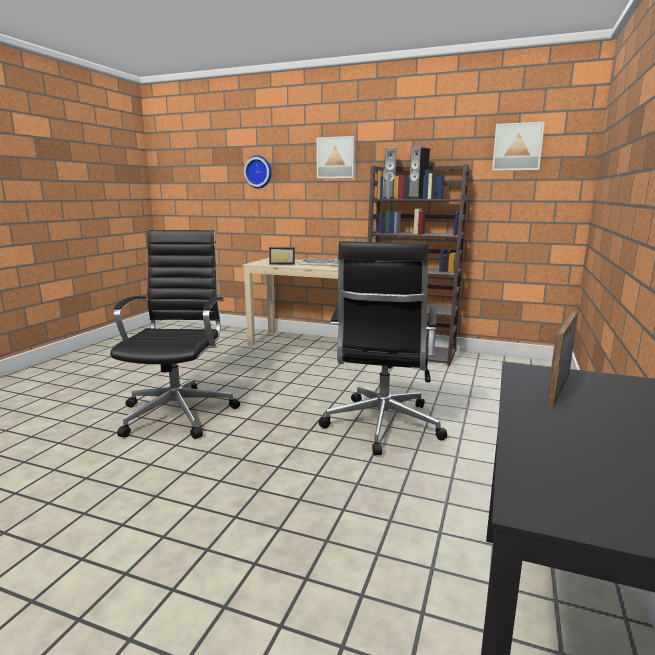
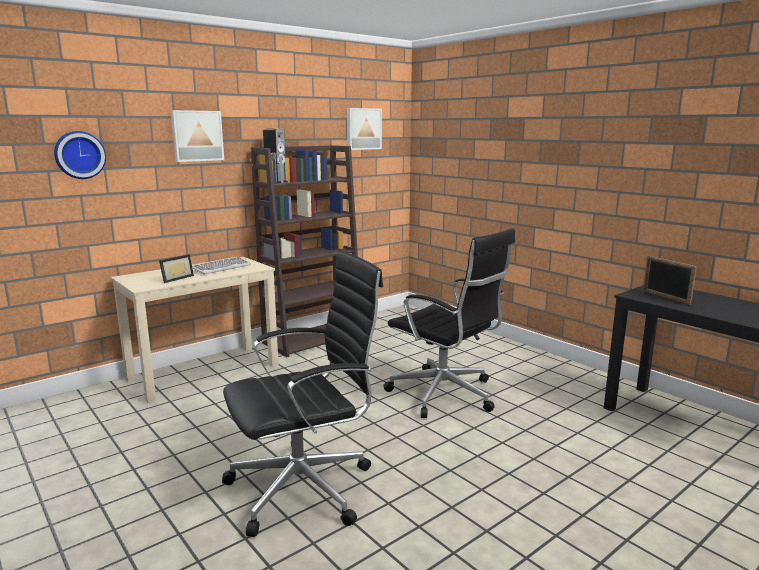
camera: 60 degrees left, 0 degrees up
black office chair [110,230,240,439] -> black office chair turned 120 degrees clockwise [222,251,383,537]
speaker [408,146,430,199] -> none

